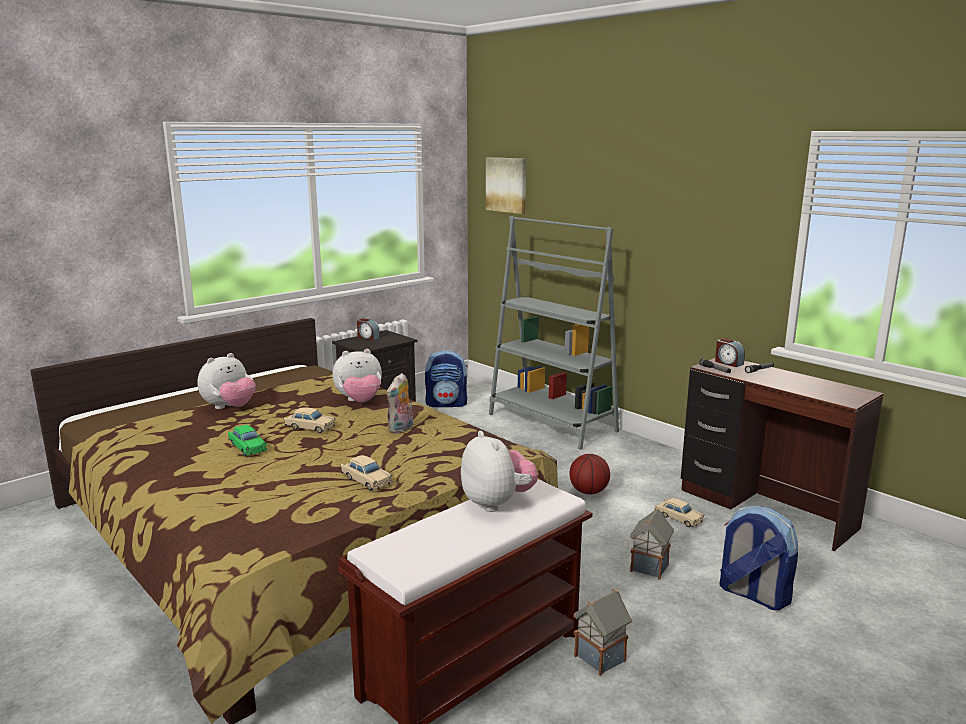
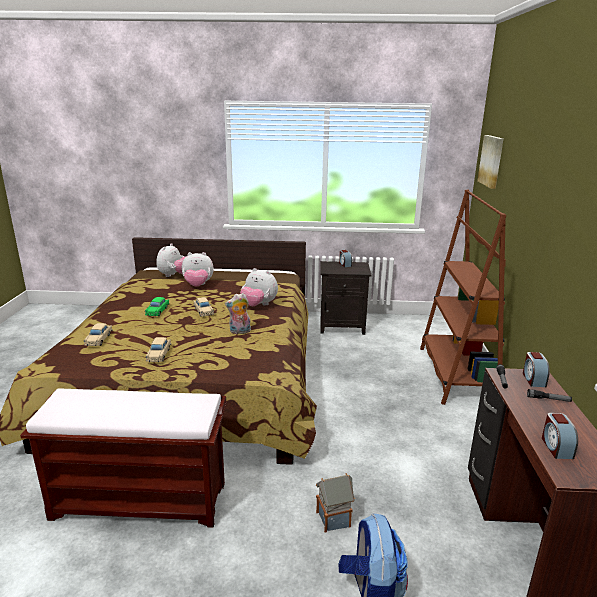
camera: 45 degrees right, 5 degrees up
backpack [425,350,468,407] -> none
plush toy [461,431,538,512] -> plush toy moved to [156,243,186,277]
grey bookcase [489,216,619,450] -> brown bookcase [420,190,506,405]
basketball [570,454,610,494] -> none
toy house [574,588,632,676] -> none
beige toy car [656,498,704,527] -> beige toy car moved to [84,323,112,346]
none -> alarm clock [542,413,578,459]

